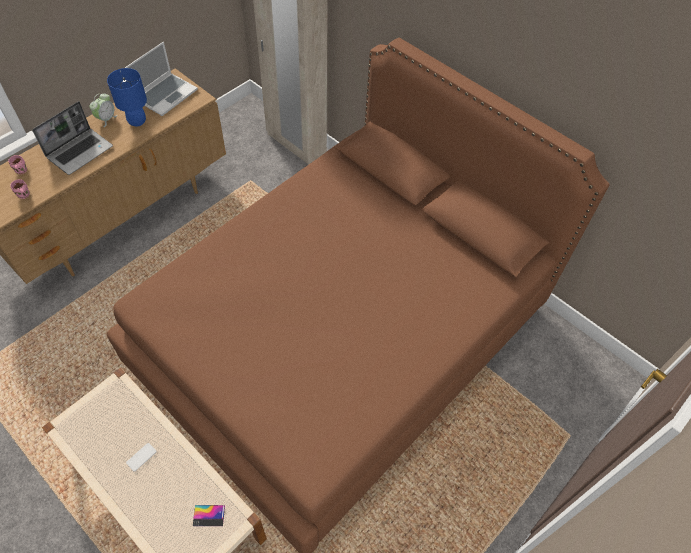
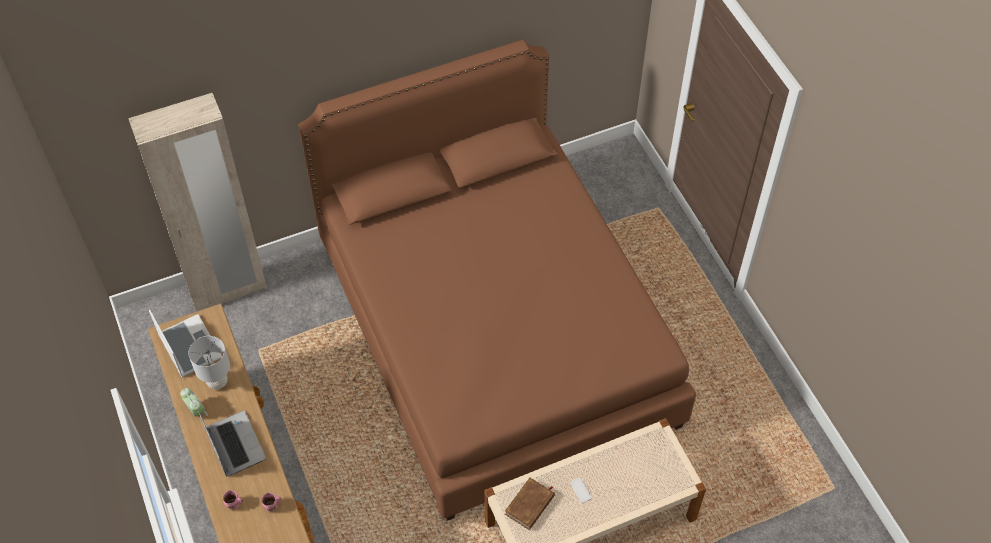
camera: 65 degrees left, 0 degrees up
blue table lamp [107,68,147,127] -> grey table lamp [189,336,230,390]
phone [193,505,225,526] -> none
none -> brown book [505,478,555,530]

